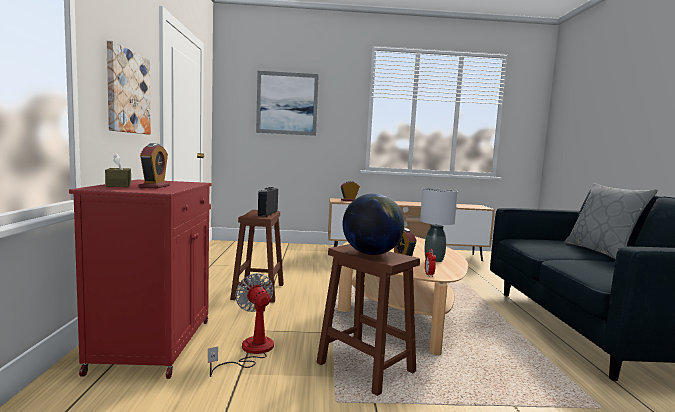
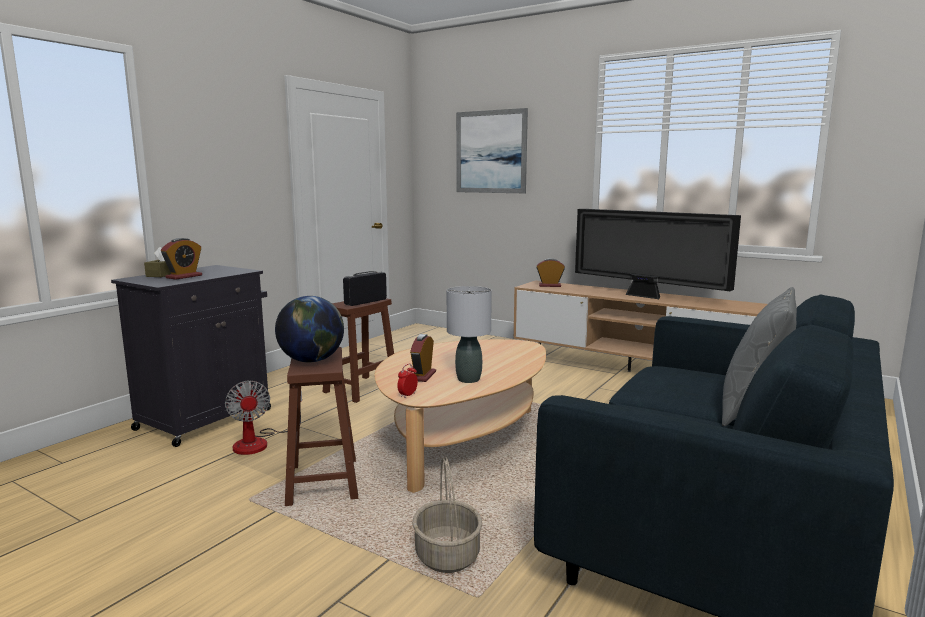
camera: 35 degrees right, 5 degrees up
red cabinet [69,179,212,379] -> black cabinet [111,265,271,447]
picture [107,41,151,135] -> none
fan [208,273,274,377] -> fan turned 150 degrees clockwise [225,381,302,455]
none -> basket [412,457,482,573]
none -> television [575,209,741,299]

